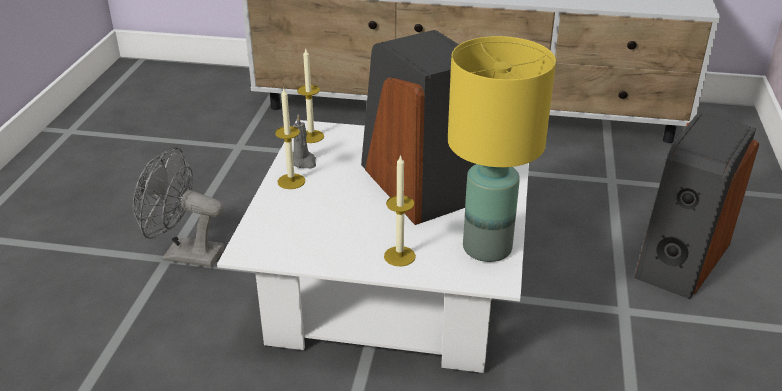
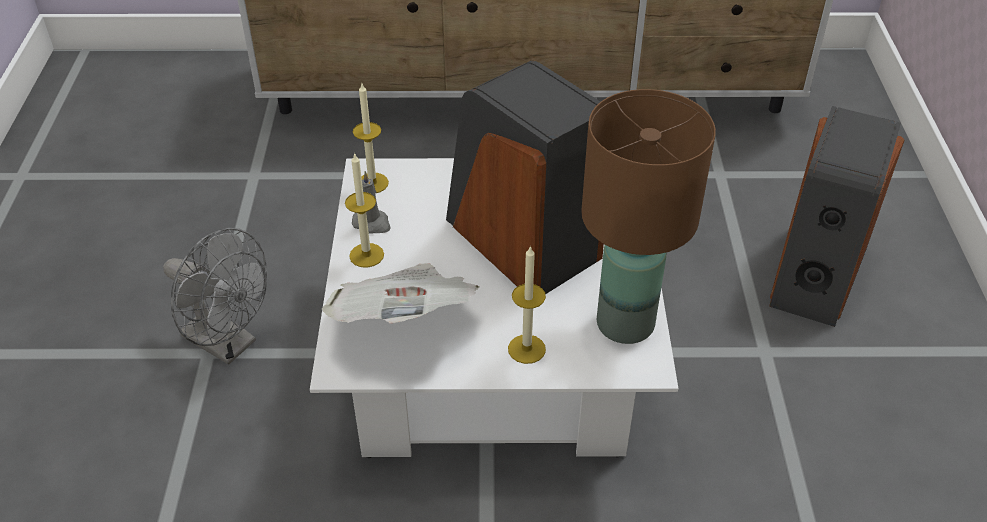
camera: 10 degrees left, 10 degrees up
grey fan [133,147,224,268] -> grey fan turned 150 degrees counterclockwise [163,228,267,365]
yellow table lamp [448,36,556,262] -> brown table lamp [581,89,716,344]
none -> newspaper [322,263,480,324]

